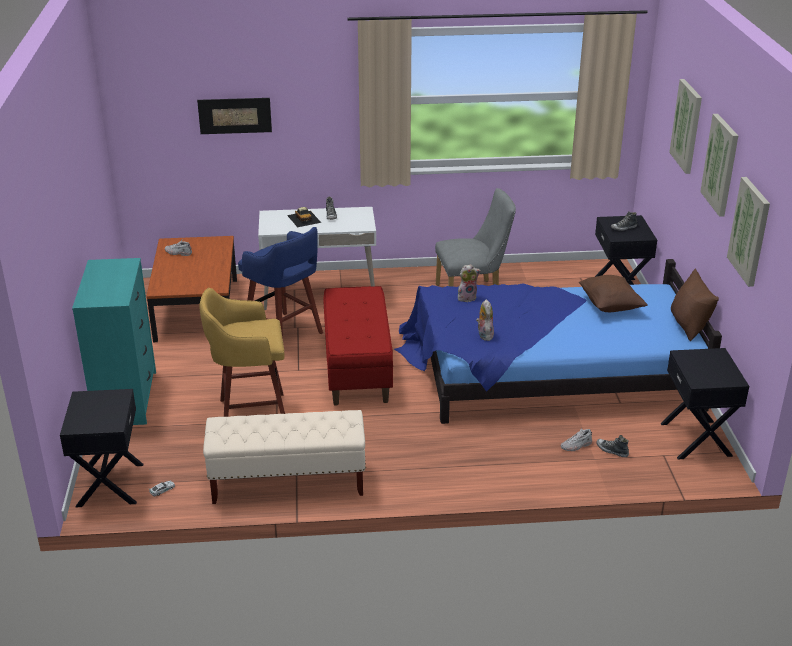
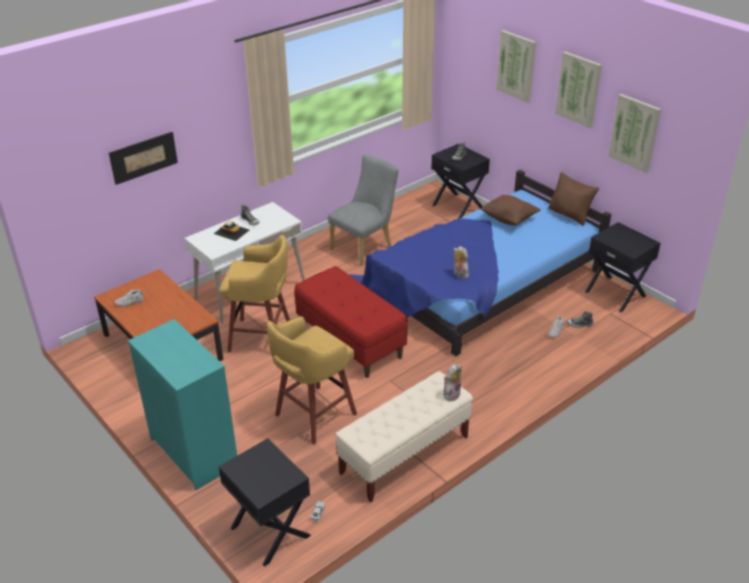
camera: 35 degrees left, 5 degrees up
blue stool [238,227,323,338] -> yellow stool [219,235,290,352]
plush toy [458,264,481,302] -> plush toy moved to [444,364,462,403]

